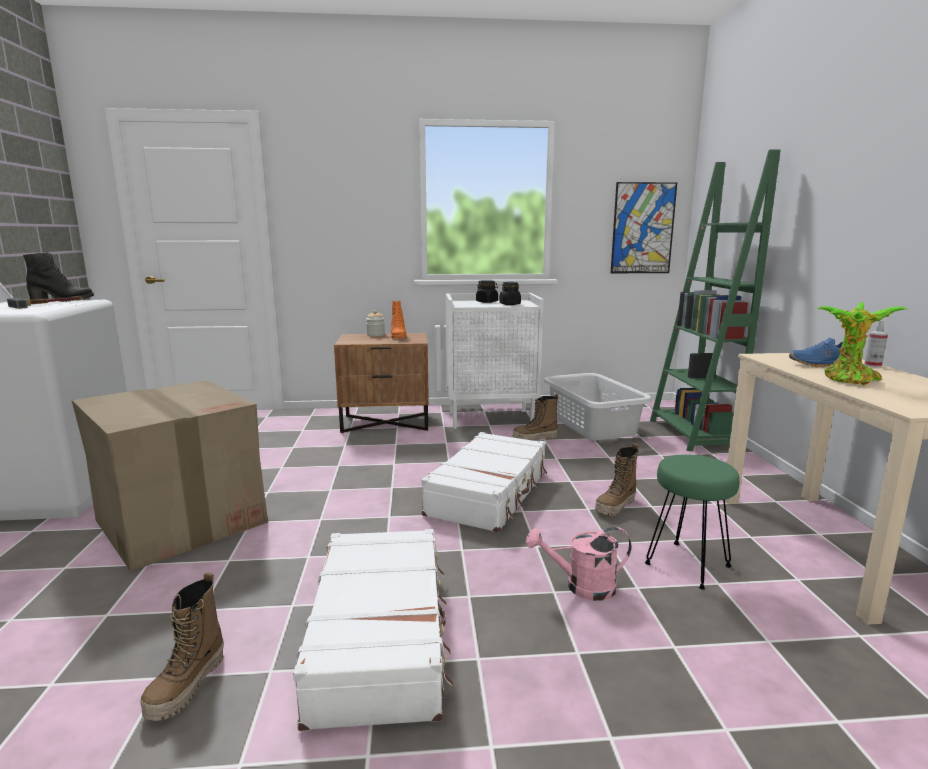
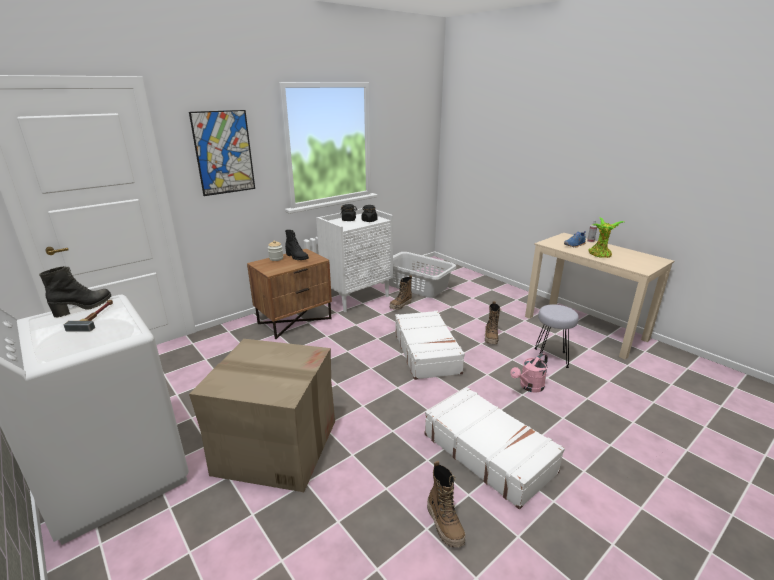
camera: 35 degrees left, 10 degrees up
orange boot [391,301,407,339] -> black boot [285,230,309,260]
picture [611,182,677,273] -> picture moved to [189,110,255,196]
green stool [645,454,740,590] -> grey stool [534,304,579,368]
green bookcase [650,149,781,451] -> none

